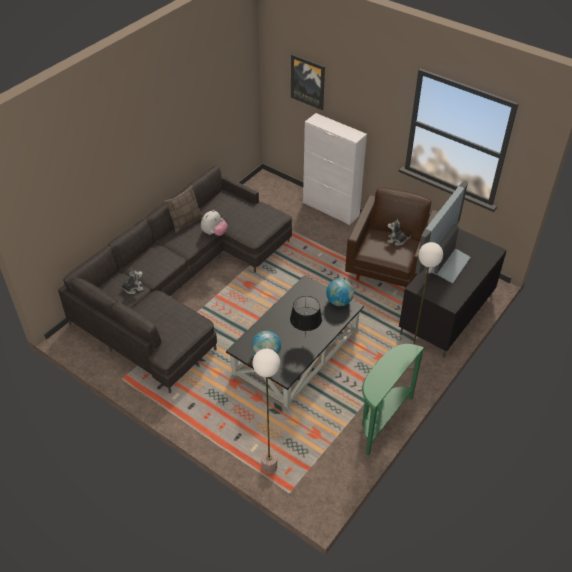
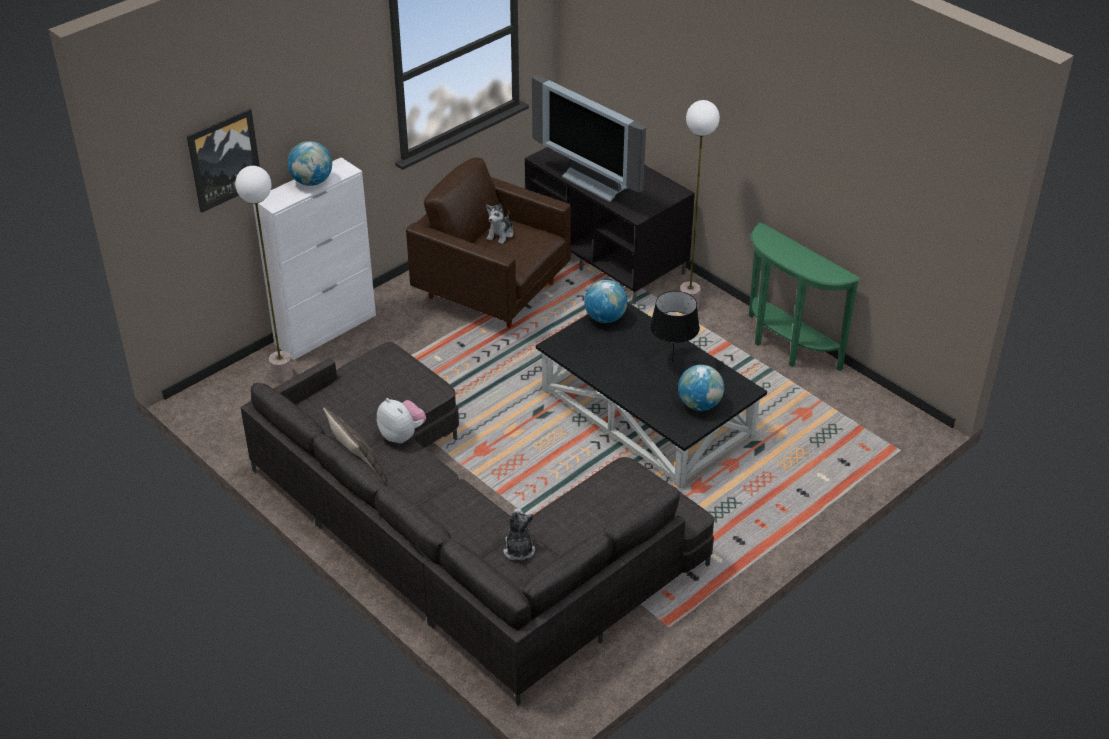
camera: 80 degrees left, 5 degrees down
floor lamp [253,349,280,474] -> floor lamp moved to [235,166,293,382]
none -> globe [287,141,332,186]

